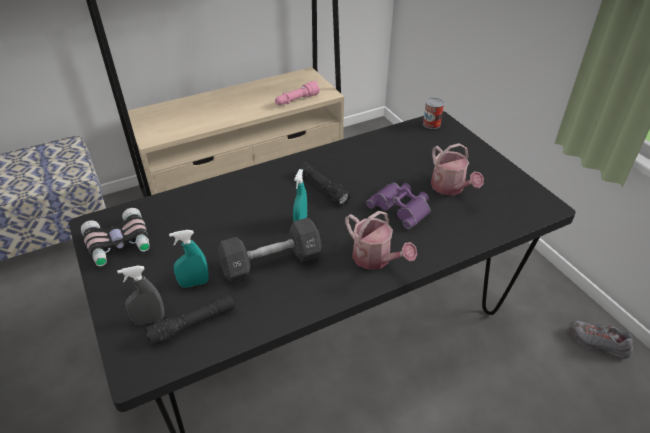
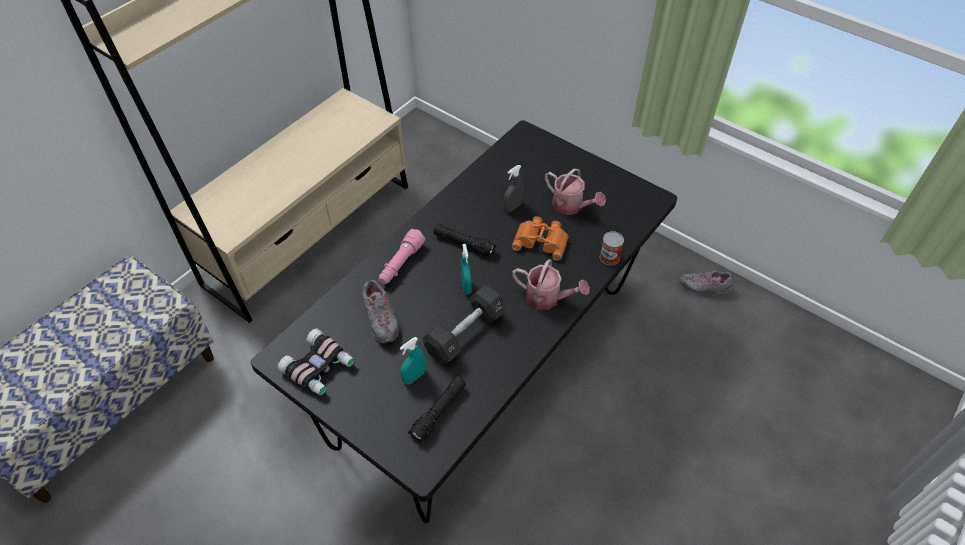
camera: 25 degrees left, 10 degrees up
grey spray bottle [117,266,164,325] -> grey spray bottle moved to [504,165,523,212]
pink flashlight [275,81,320,105] -> pink flashlight moved to [379,229,425,284]
purple binoculars [366,183,431,229] -> orange binoculars [512,216,569,261]
can [423,98,444,129] -> can moved to [600,231,624,265]
none -> grey shoe [362,280,399,343]

